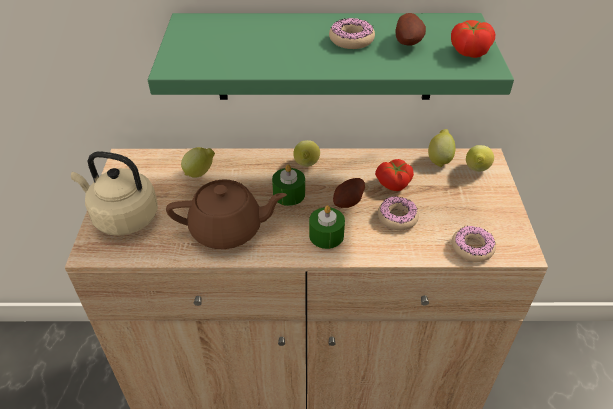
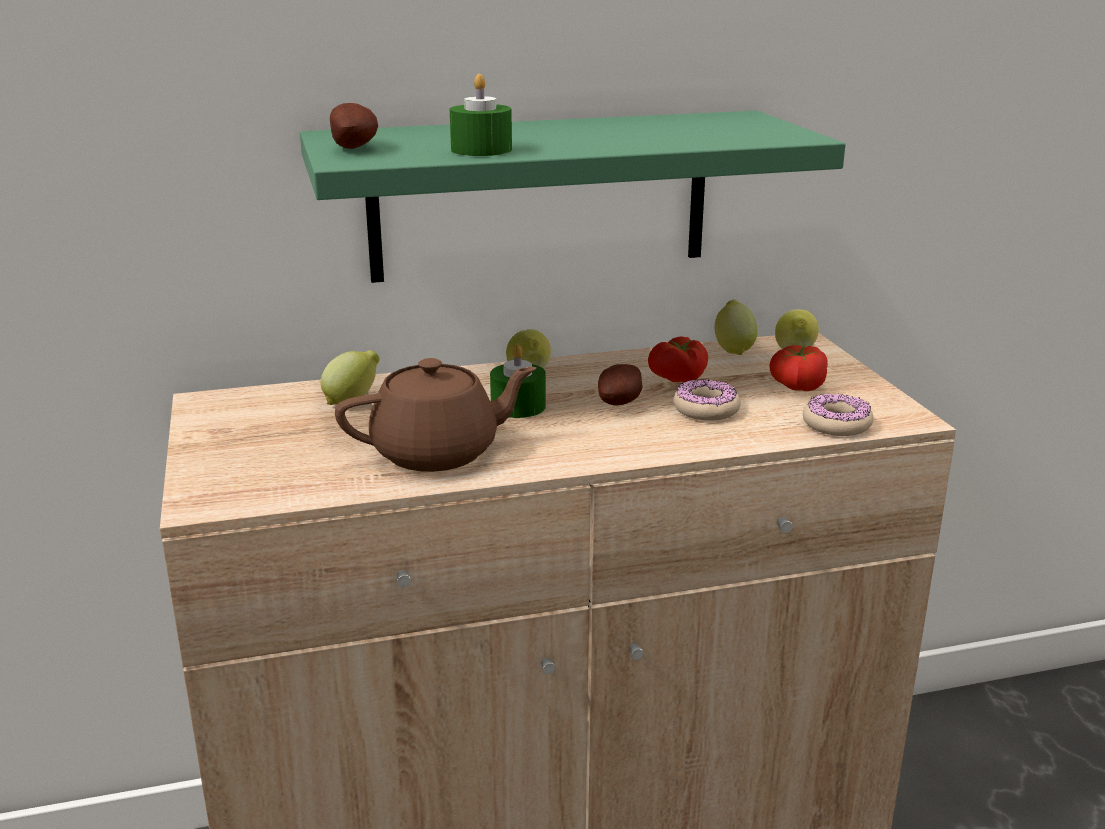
camera: 15 degrees left, 20 degrees down
beige kettle [71,151,158,236] -> none
green candle [309,205,345,249] -> green candle moved to [450,74,512,156]
donut [329,18,375,49] -> none
potato [396,13,426,45] -> potato moved to [330,103,378,149]
tomato [451,20,495,58] -> tomato moved to [769,345,828,391]

